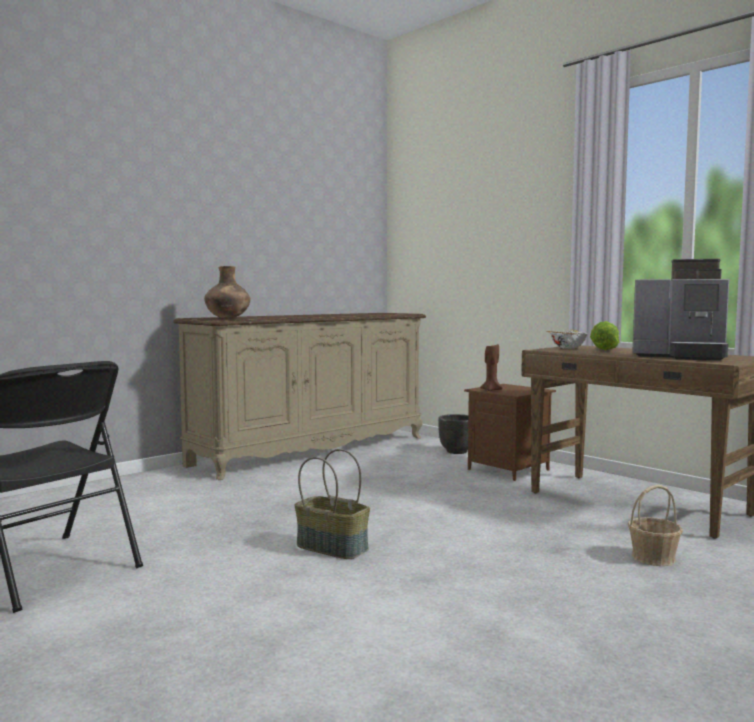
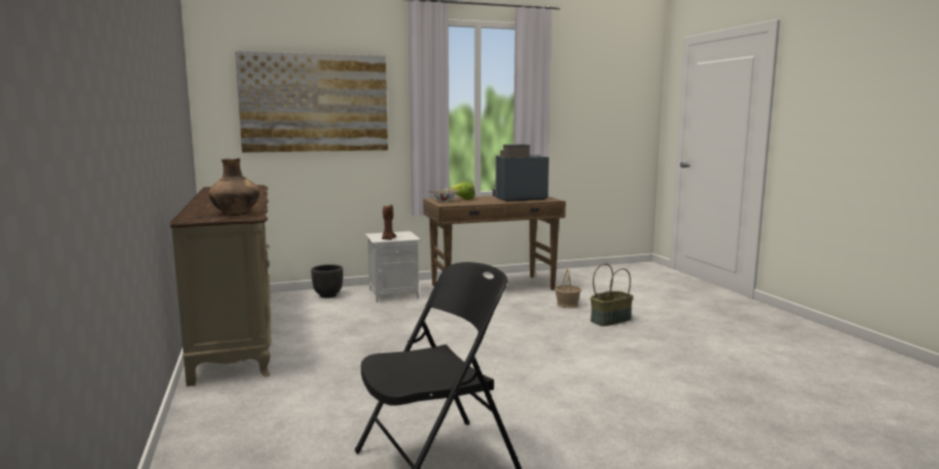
camera: 65 degrees left, 5 degrees up
basket [295,449,370,559] -> basket moved to [590,264,633,326]
brown nightstand [464,384,556,481] -> grey nightstand [365,231,421,302]
coffee machine [632,259,729,361] -> coffee machine turned 150 degrees counterclockwise [493,144,549,201]
none -> picture [235,51,388,153]

